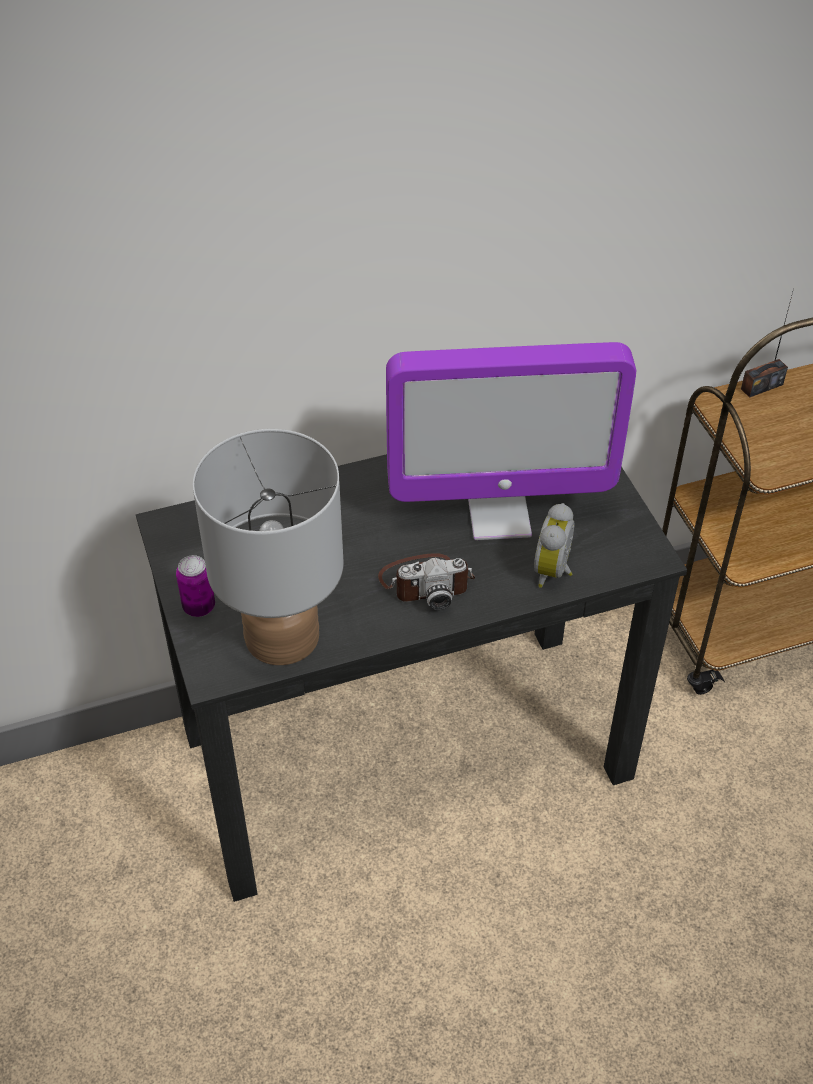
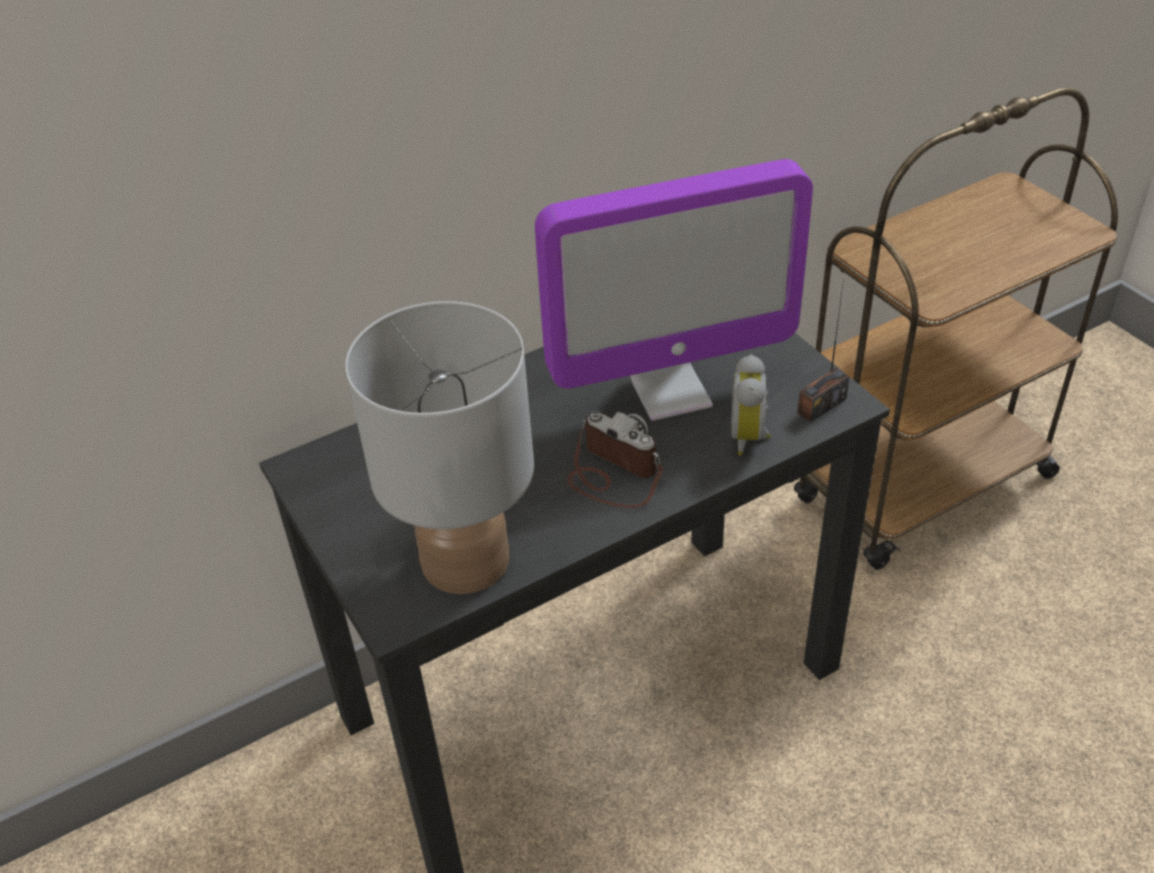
camera: 10 degrees left, 5 degrees down
can [176,555,215,617] -> none
camera [378,553,475,610] -> camera turned 120 degrees counterclockwise [567,411,663,508]
radio [741,288,794,398] -> radio moved to [797,278,850,422]

